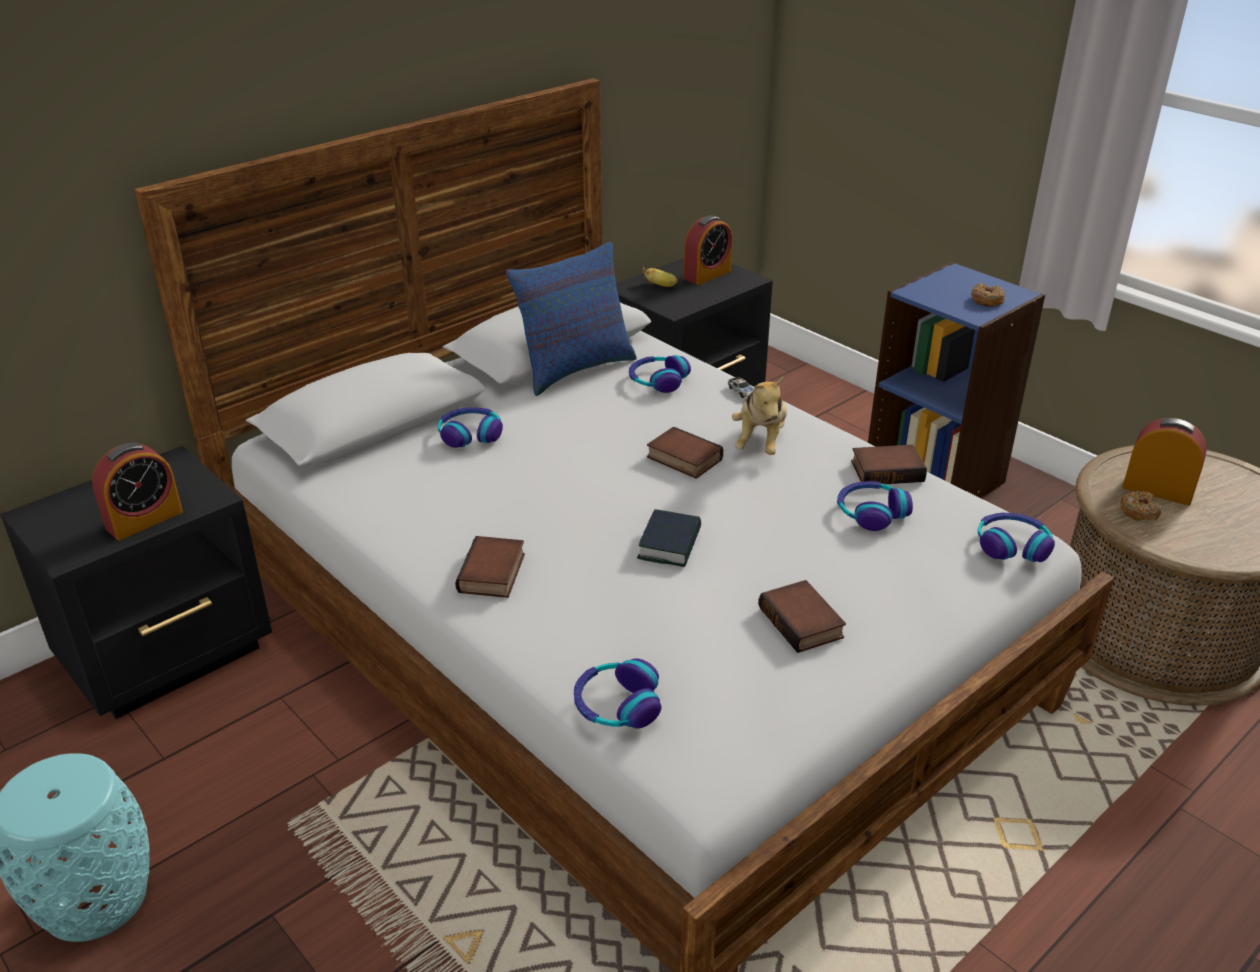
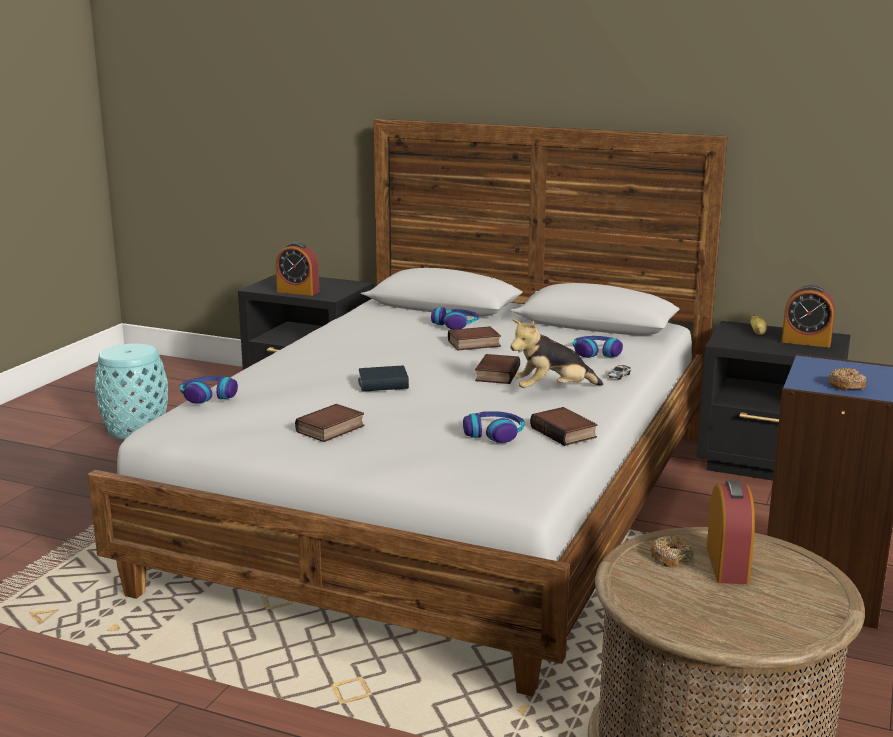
camera: 65 degrees right, 15 degrees down
book [455,536,525,598] -> book moved to [448,326,501,350]
blue pillow [506,242,637,396] -> none
headphones [978,513,1055,562] -> none

